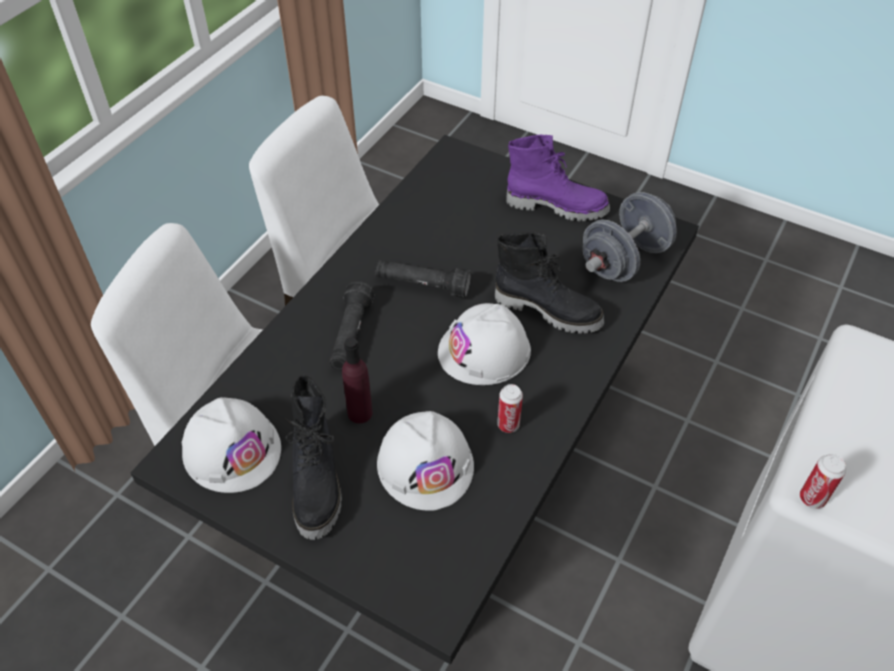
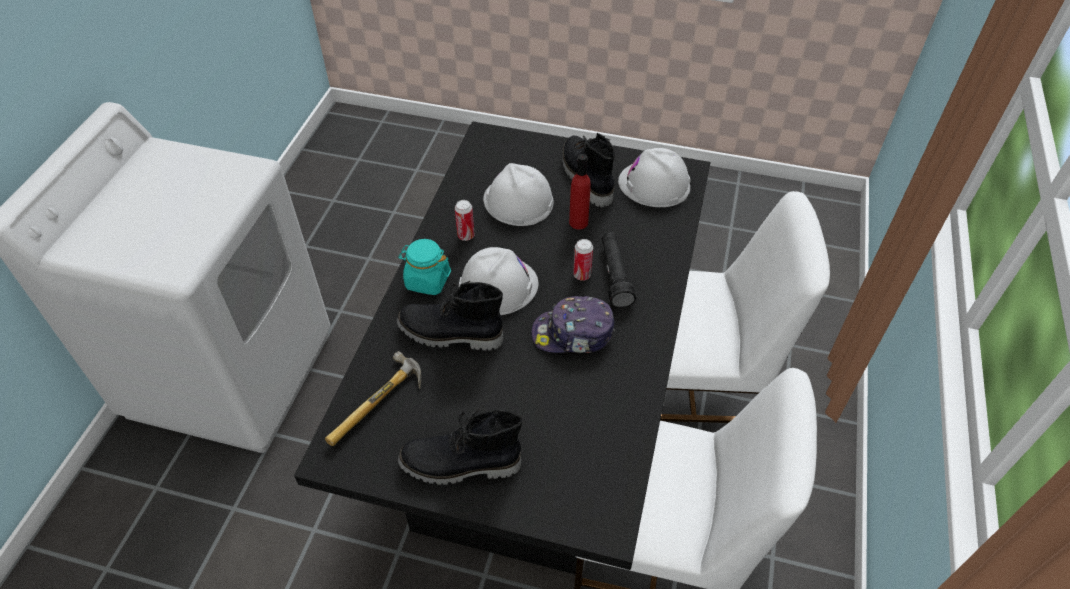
camera: 165 degrees right, 0 degrees up
purple bottle [342,337,373,423] -> red bottle [569,154,591,229]
black flashlight [375,260,471,298] -> cap [532,296,615,353]
purple boot [506,135,610,221] -> black boot [398,408,522,485]
grey dumbbell [583,192,677,282] -> hammer [325,351,422,446]
can [800,454,846,509] -> can moved to [573,239,593,281]
none -> turquoise jar [398,239,451,295]

